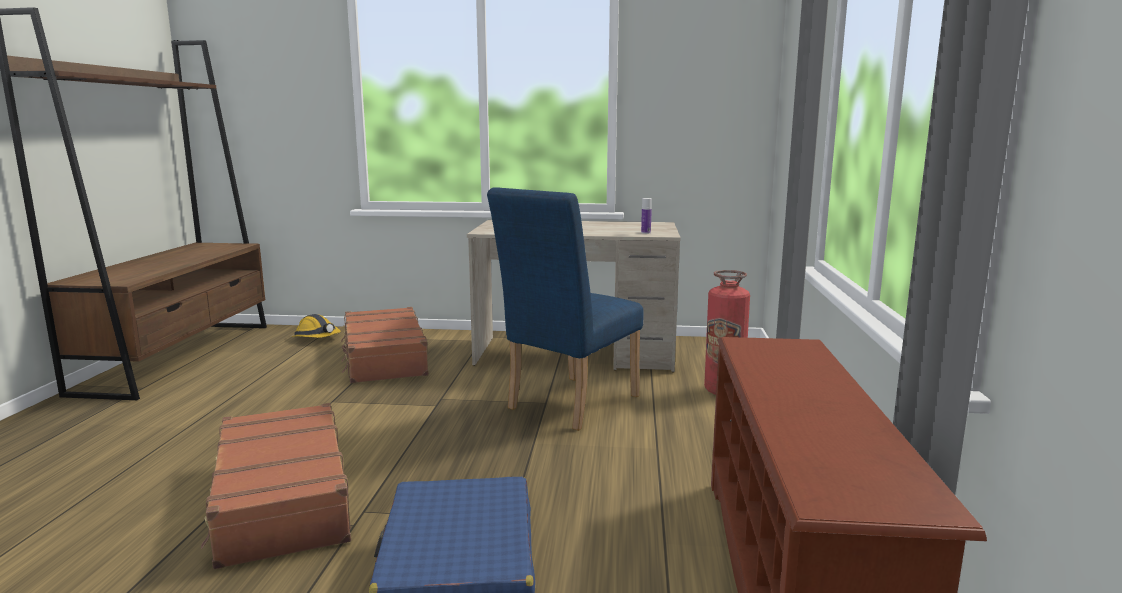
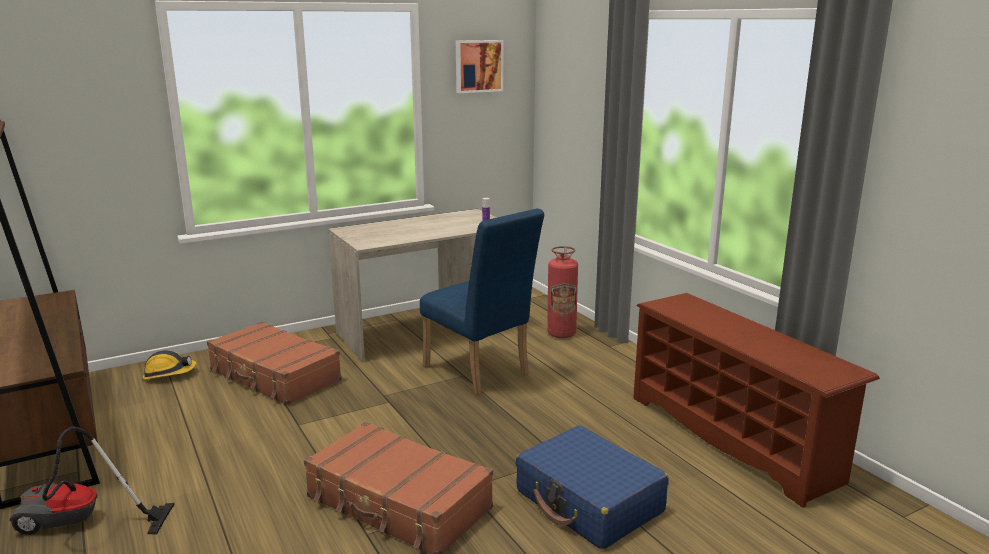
camera: 35 degrees left, 5 degrees up
blue chair [487,187,643,431] -> blue chair turned 45 degrees counterclockwise [420,208,544,395]
none -> vacuum cleaner [9,426,175,535]
none -> picture [456,40,503,93]

